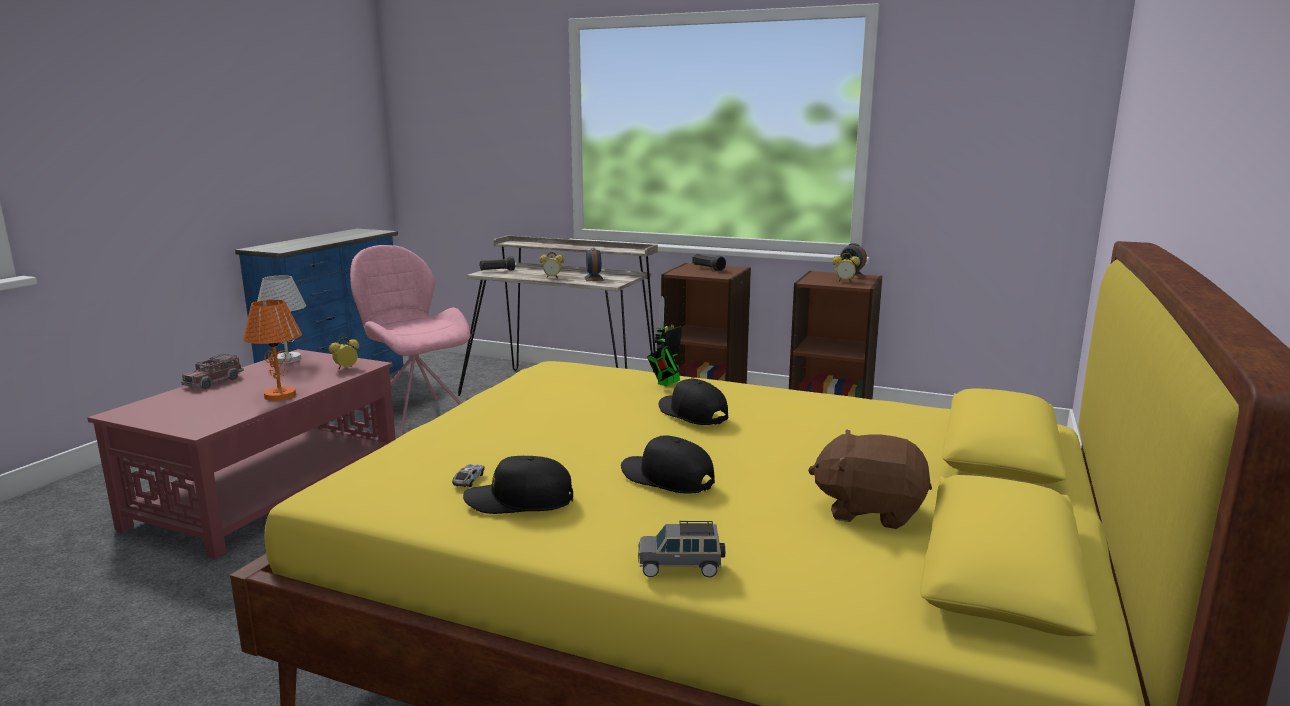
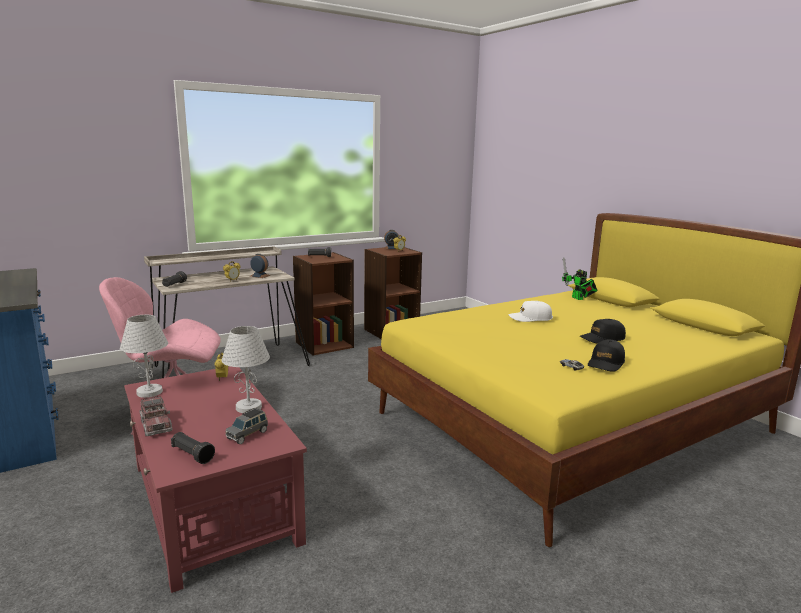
camera: 55 degrees left, 0 degrees up
orange table lamp [243,299,302,401] -> white table lamp [222,326,270,413]
grey toy car [638,521,725,577] -> grey toy car moved to [226,408,268,444]
toy robot [647,296,682,386] -> toy robot moved to [562,257,598,300]
black cap [659,379,728,425] -> white cap [508,301,553,322]
brown plush toy [808,430,932,529] -> none
none -> black flashlight [171,432,215,464]

